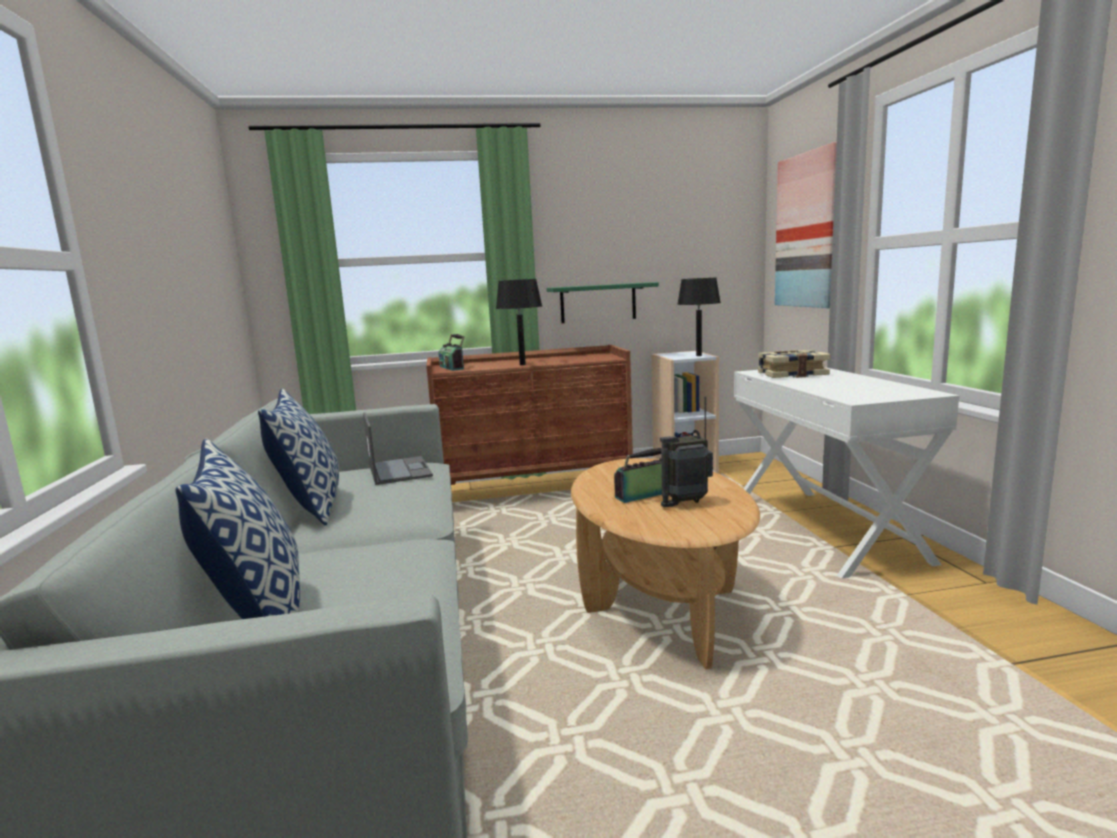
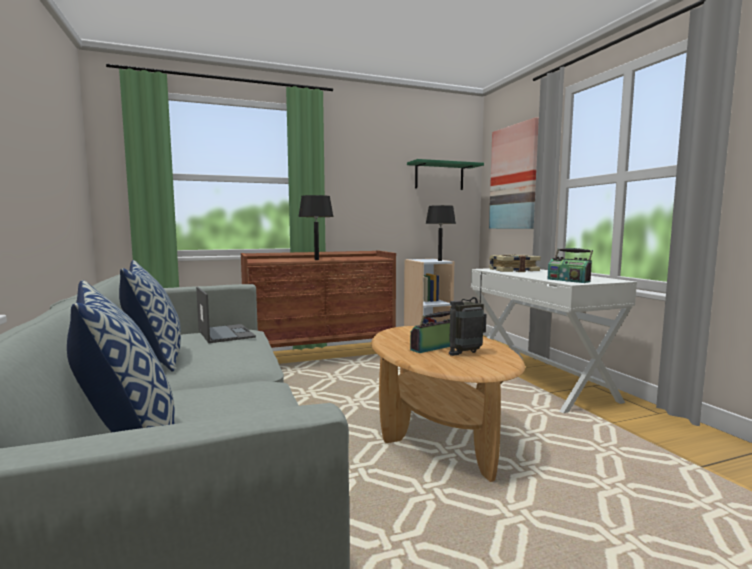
camera: 10 degrees left, 5 degrees down
radio [438,334,465,371] -> radio moved to [548,248,593,283]
green shelf [547,282,659,323] -> green shelf moved to [407,159,484,190]

